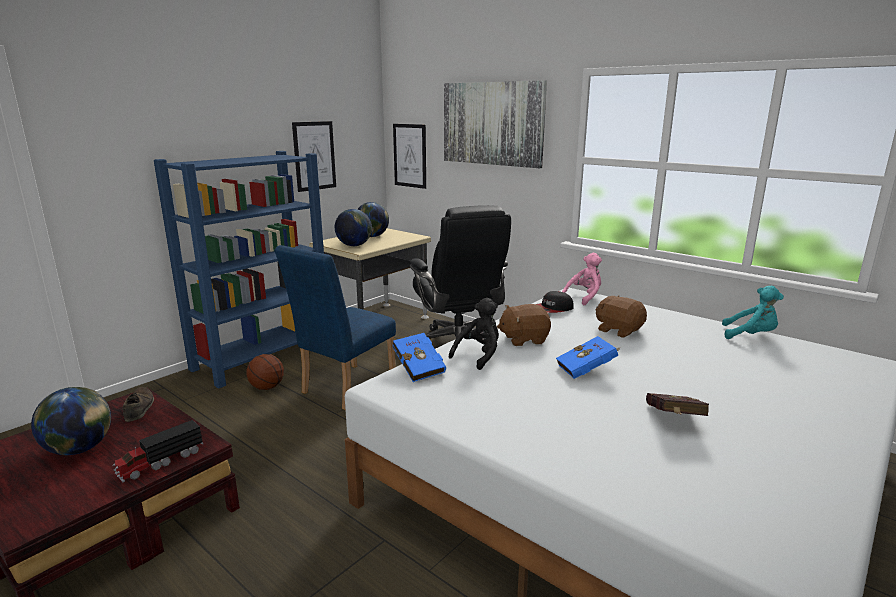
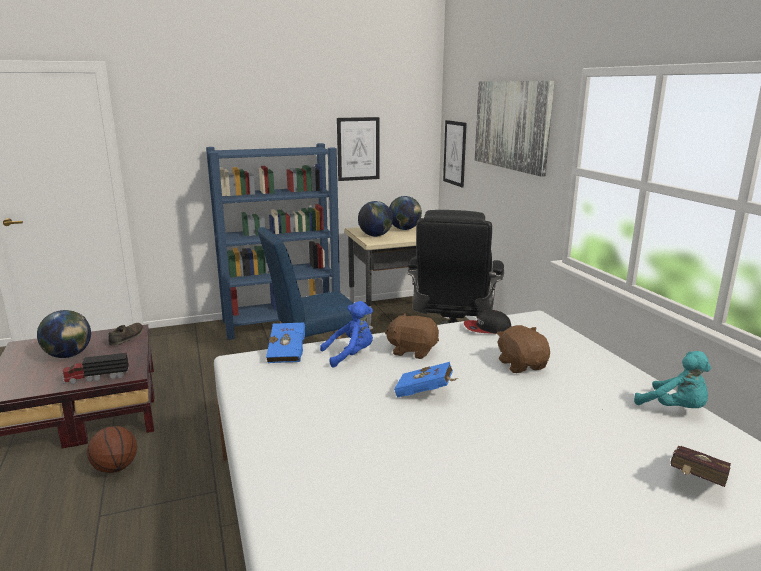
camera: 30 degrees right, 0 degrees up
basketball [246,354,284,390] -> basketball moved to [87,426,137,473]
black plush toy [449,298,499,370] -> blue plush toy [320,301,373,367]
pink plush toy [562,253,602,305] -> none
red book [646,393,709,416] -> red book moved to [670,446,731,487]

